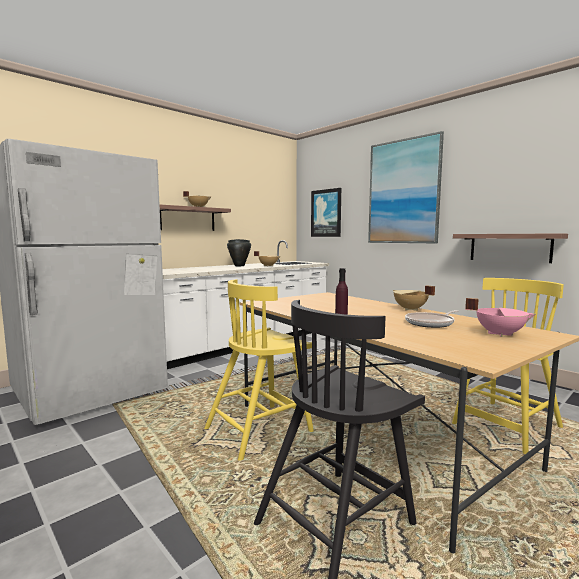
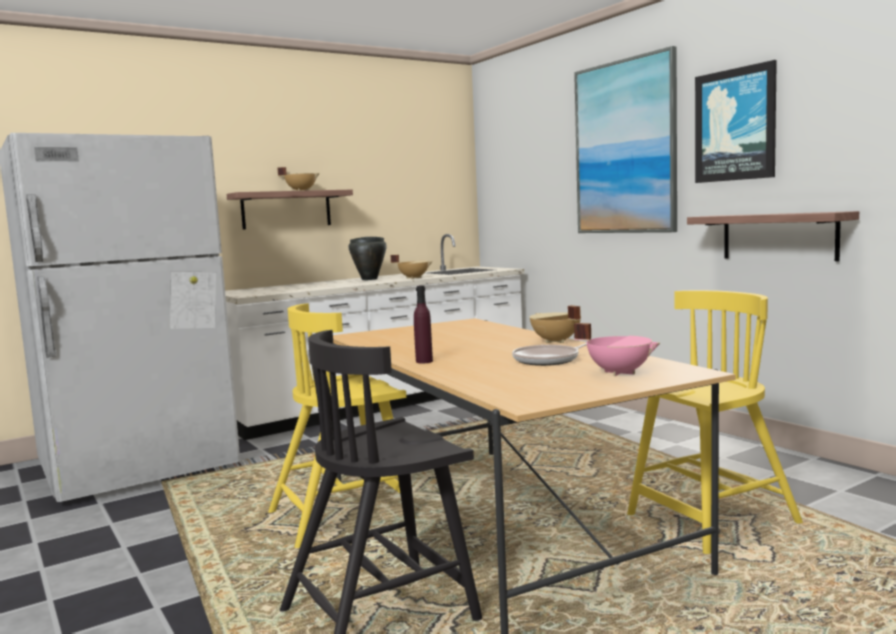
camera: 10 degrees right, 0 degrees up
picture [311,188,341,237] -> picture moved to [695,60,777,183]

